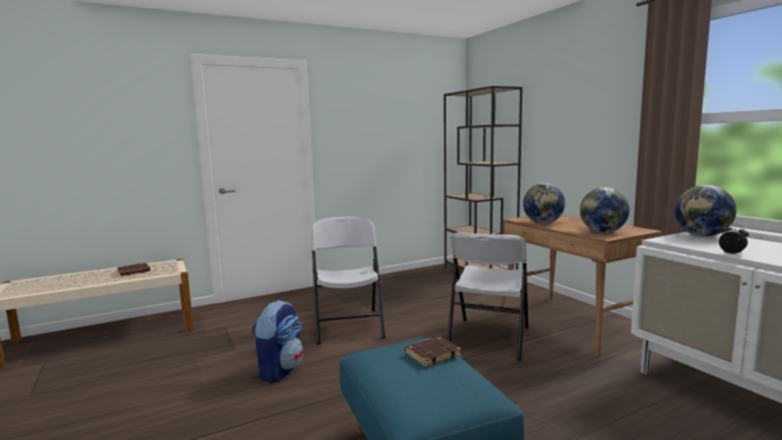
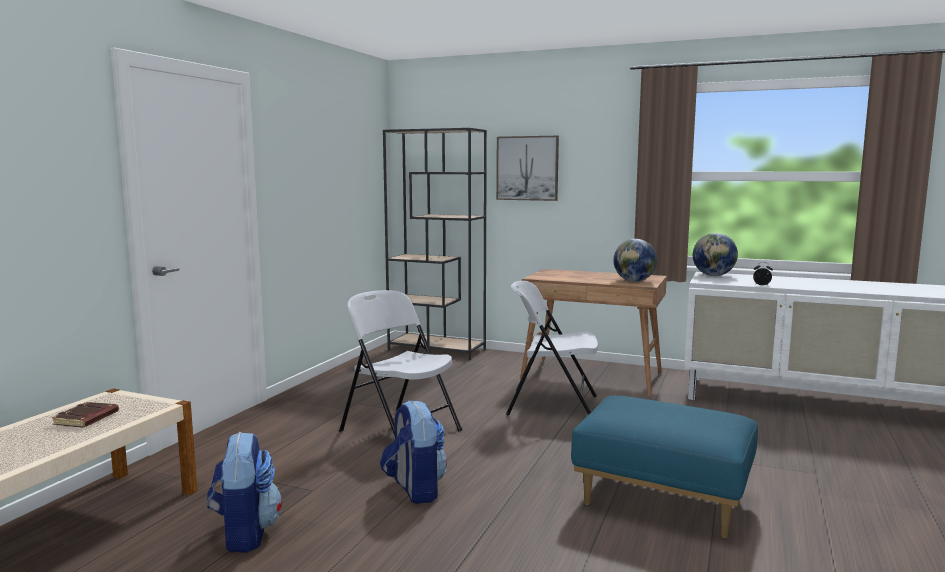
camera: 40 degrees left, 0 degrees up
brown book [405,337,461,367] -> none
white chair [447,233,529,361] -> white chair turned 120 degrees clockwise [506,281,598,416]
globe [523,183,565,224] -> none
none -> backpack [207,432,282,552]
none -> picture [496,136,559,201]

